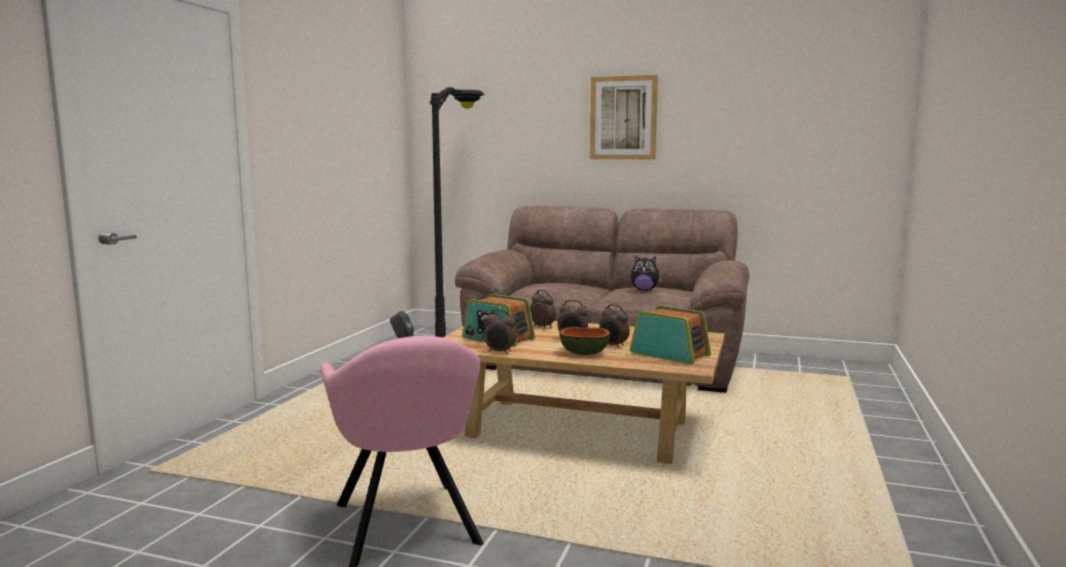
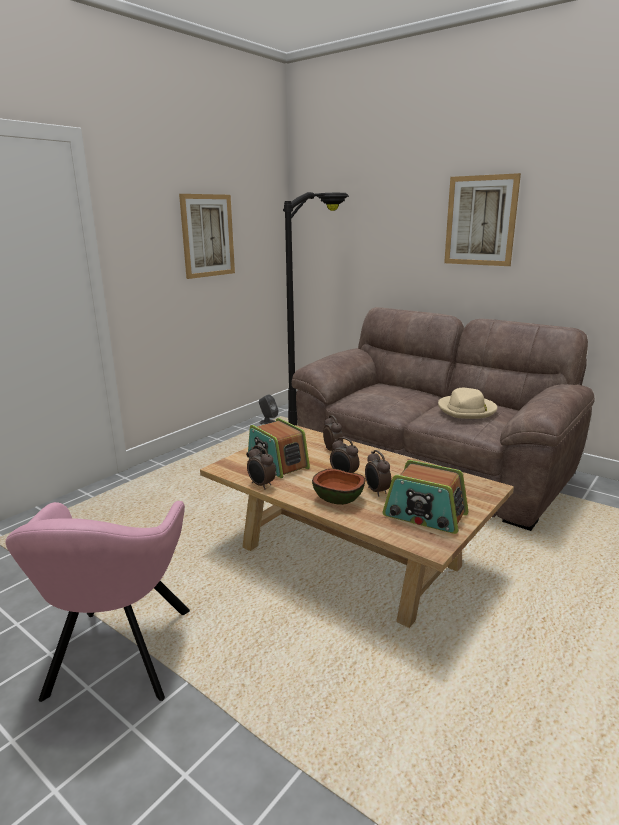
camera: 20 degrees right, 10 degrees up
radio [630,305,711,365] -> radio turned 150 degrees clockwise [383,460,468,534]
plush toy [631,256,662,291] -> beige hat [438,388,497,419]
none -> picture [179,194,235,279]

